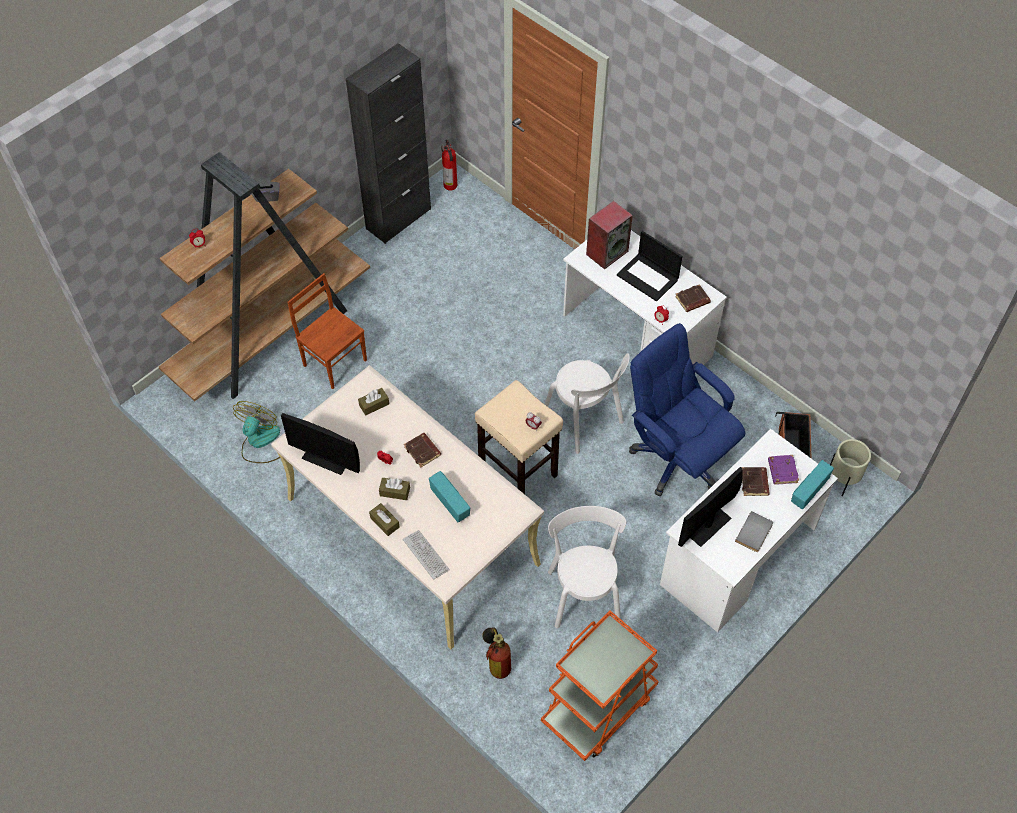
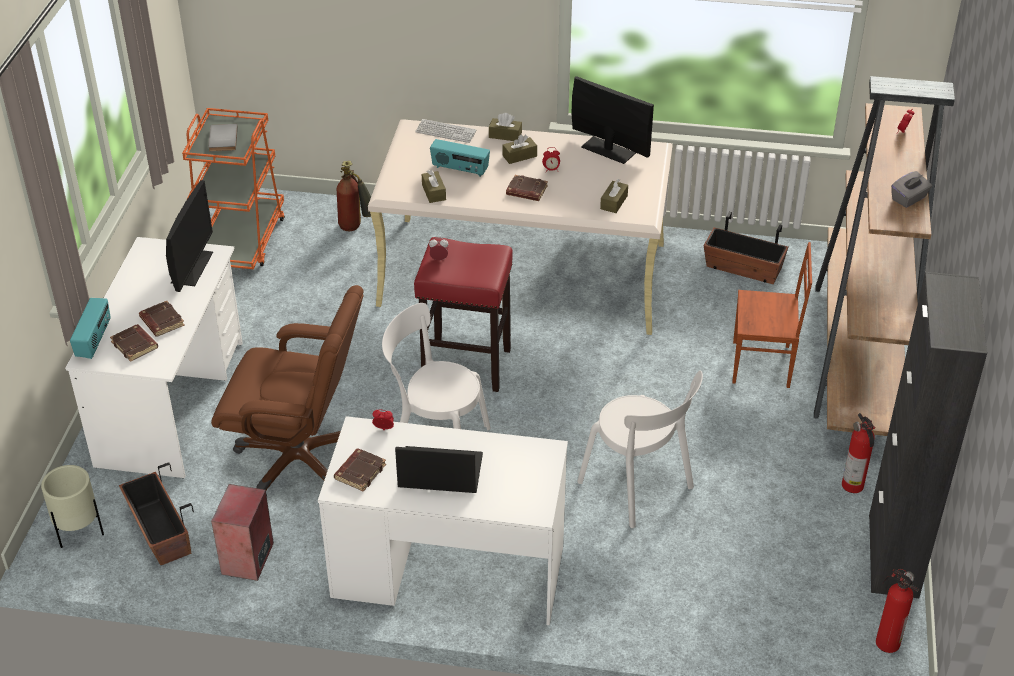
camera: 145 degrees right, 15 degrees down
fan [233,401,280,463] -> planter [704,212,788,284]
monitor [281,413,360,475] -> monitor turned 45 degrees clockwise [571,76,654,164]
beige stool [475,380,563,494] -> red stool [414,237,513,392]
white chair [548,506,626,628] -> white chair moved to [577,370,703,528]
speaker [586,201,633,269] -> speaker moved to [211,484,274,581]
blue office chair [629,323,745,497] -> brown office chair [211,285,364,496]
grey book [735,511,773,552] -> grey book moved to [208,124,238,152]
purple book [768,455,799,485] -> brown book [110,324,158,362]
none -> brown tissue box [422,170,446,203]
none -> fire extinguisher [842,413,876,493]

